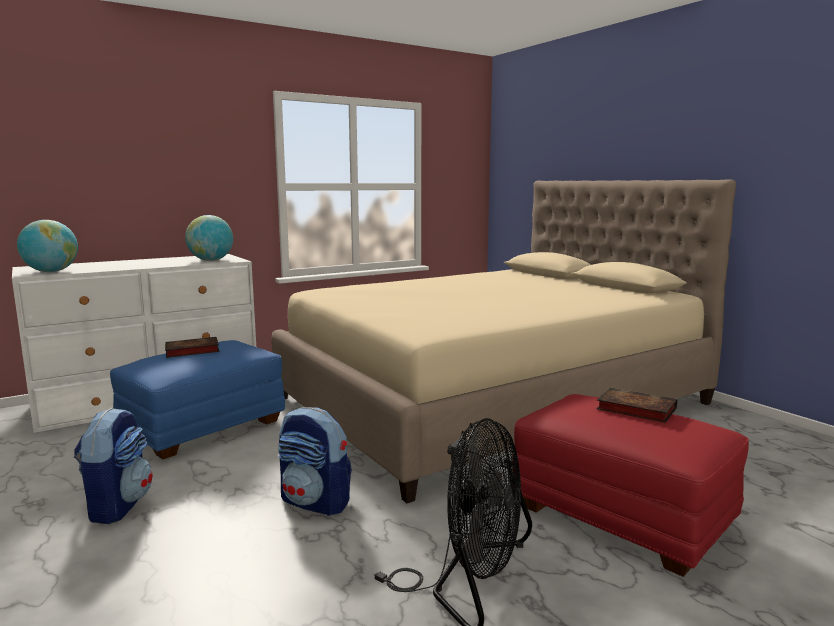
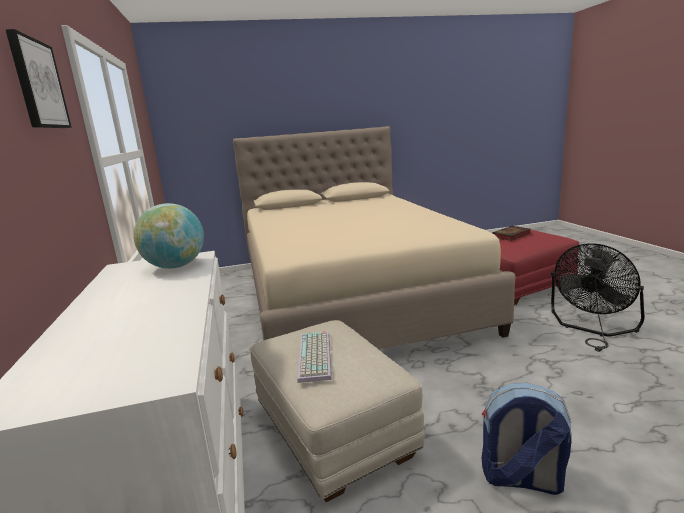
camera: 70 degrees left, 5 degrees up
globe [17,220,78,272] -> none
blue ottoman [110,340,285,459] -> beige ottoman [250,320,425,502]
book [165,337,219,358] -> keyboard [297,331,332,383]
backpack [278,407,352,516] -> none
none -> picture [5,29,72,128]

